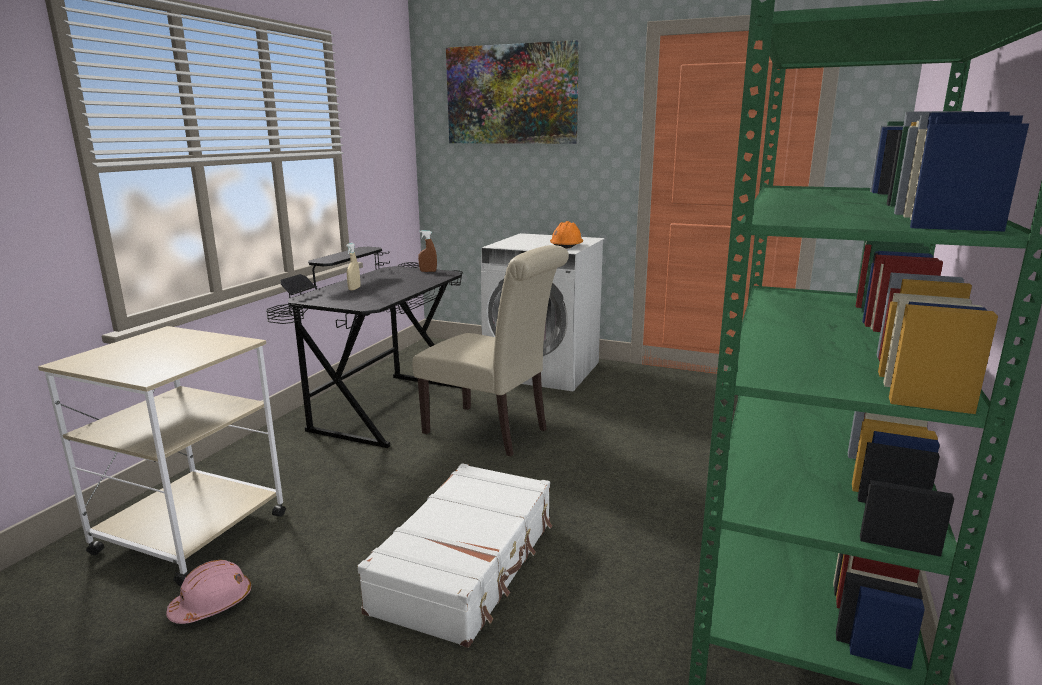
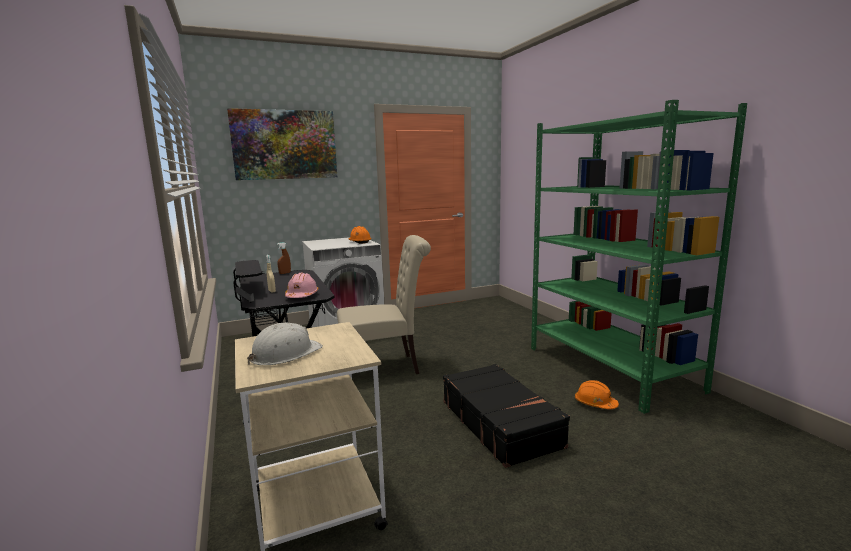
camera: 45 degrees left, 5 degrees down
pink hard hat [166,560,251,624] -> pink hard hat moved to [285,272,318,298]
white suitcase [357,463,552,648] -> black suitcase [443,364,570,468]
none -> white hard hat [247,323,323,365]
none -> orange hard hat [575,380,619,409]

